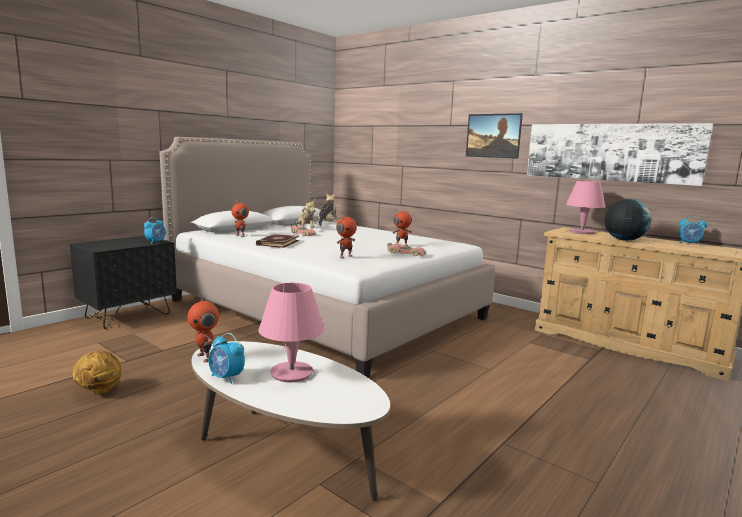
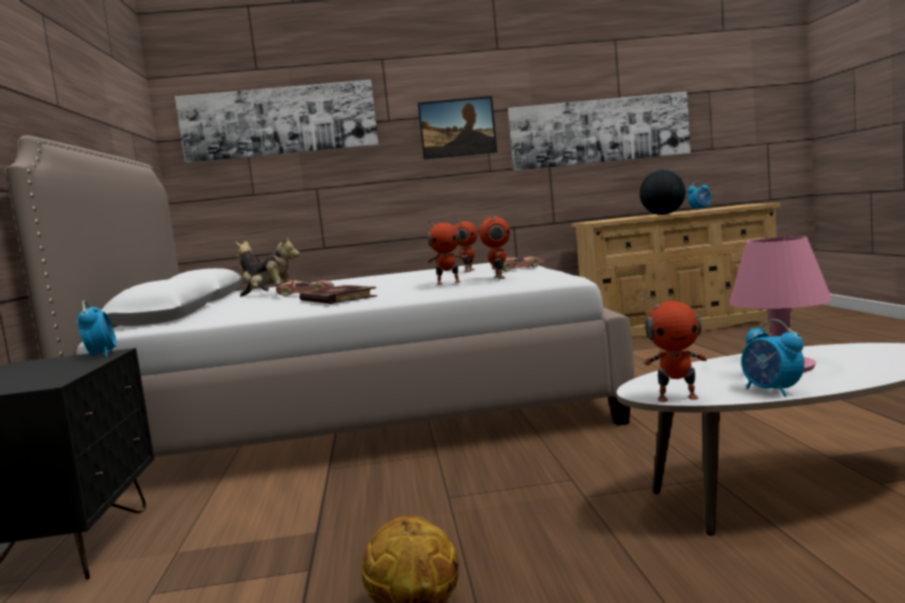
camera: 45 degrees left, 5 degrees down
alarm clock [208,333,245,384] -> alarm clock turned 75 degrees clockwise [741,319,804,397]
toy robot [231,200,249,237] -> toy robot moved to [425,219,465,285]
pink table lamp [566,180,605,234] -> none
none -> picture [175,80,379,163]

